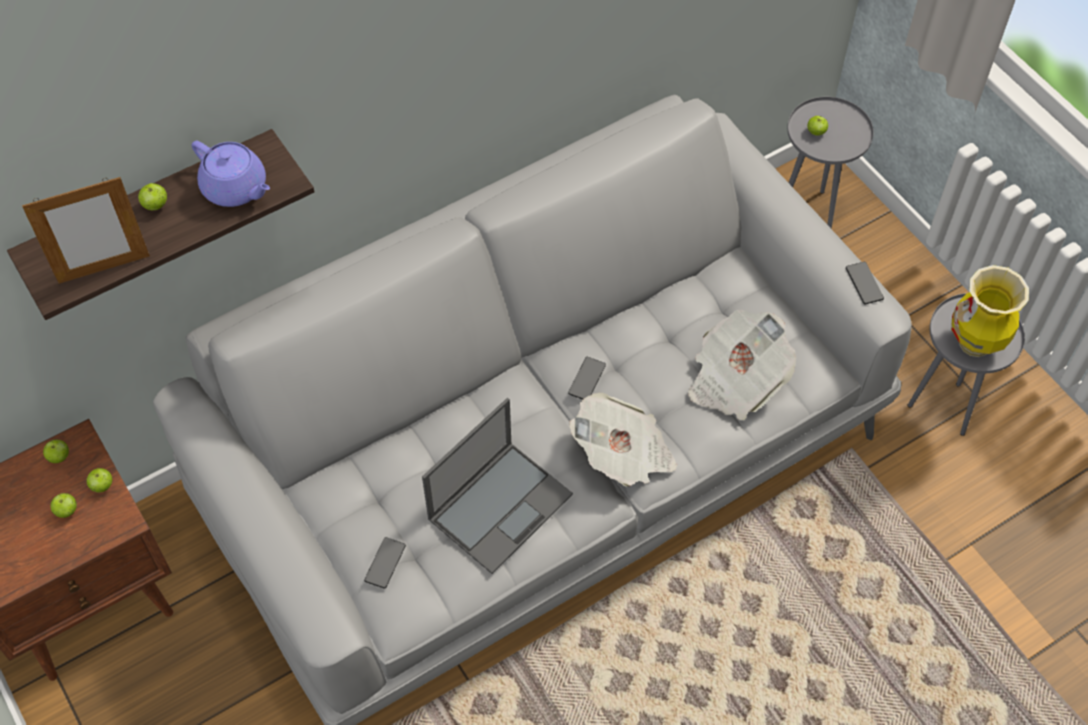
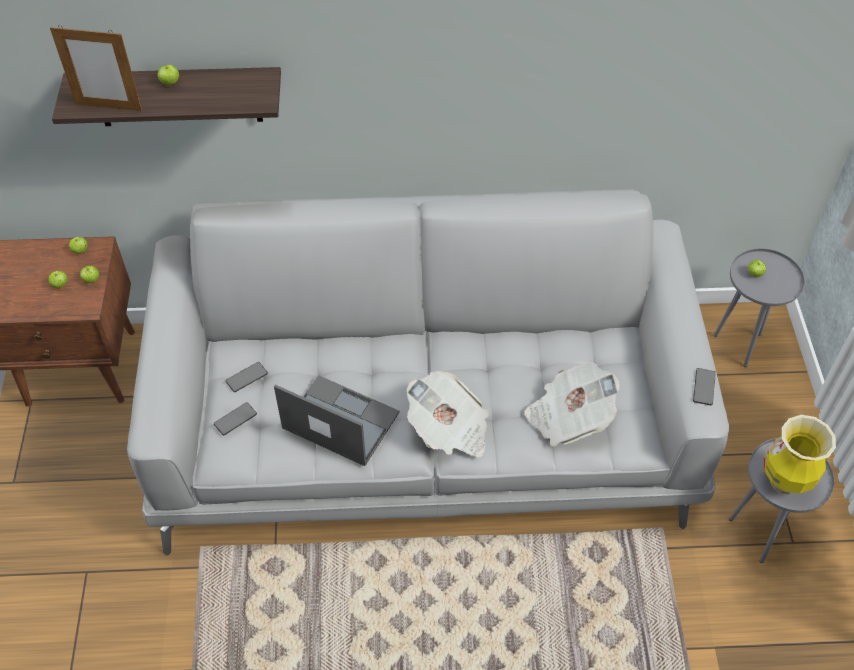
camera: 30 degrees right, 5 degrees down
purple teapot [192,141,270,207] -> none
laptop [422,398,573,574] -> laptop turned 135 degrees counterclockwise [274,375,400,466]
phone [568,357,606,400] -> phone moved to [226,362,268,392]

